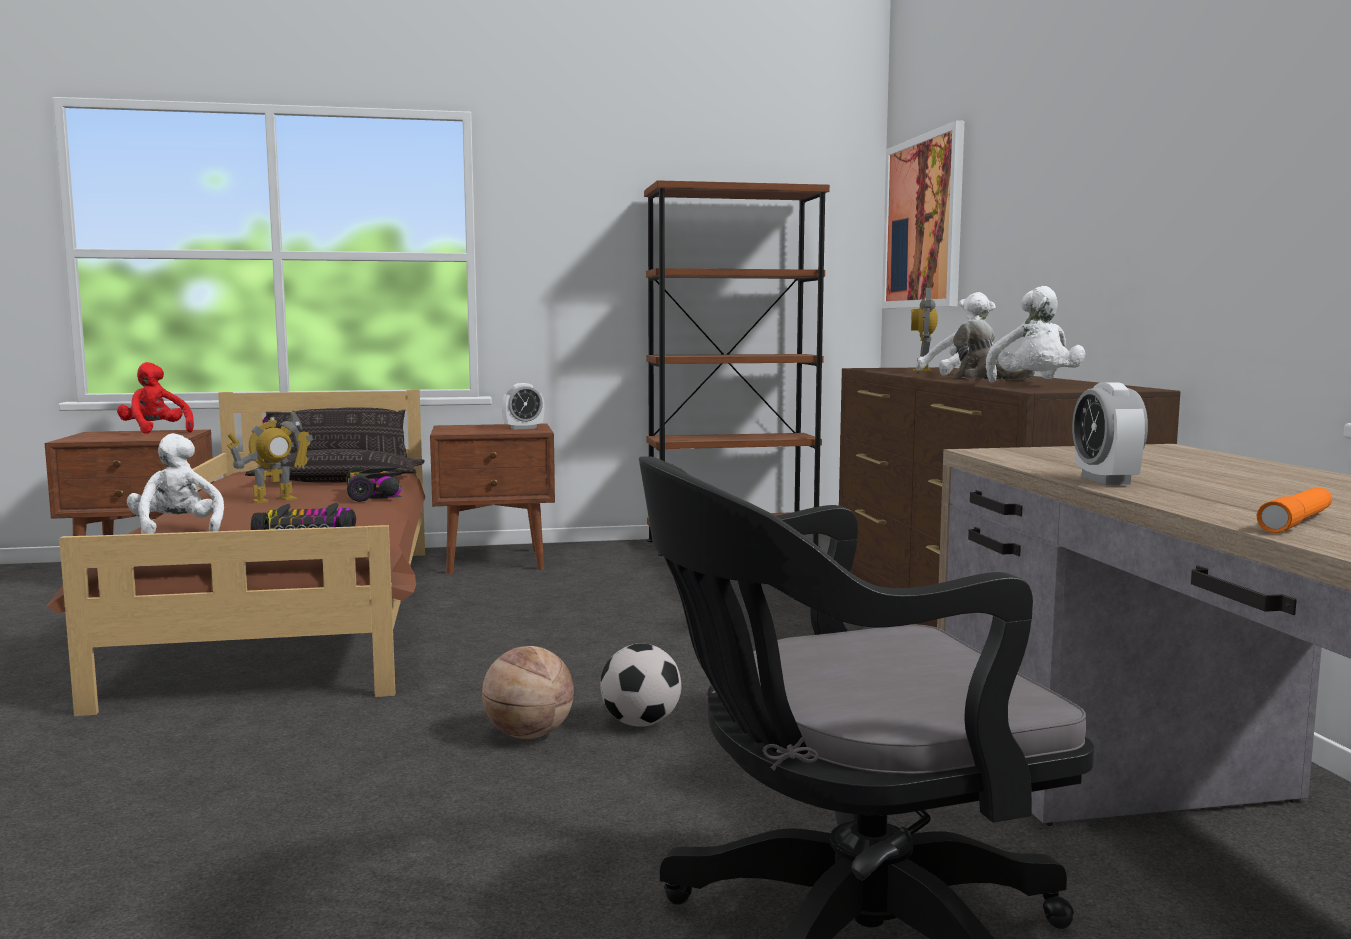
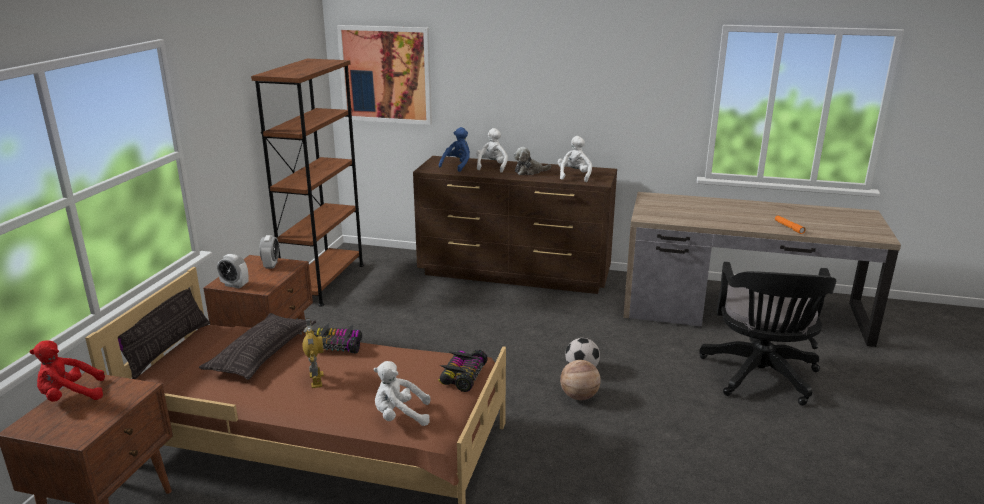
camera: 65 degrees left, 15 degrees up
toy robot [911,288,938,371] -> blue plush toy [439,127,470,172]
white plush toy [986,286,1085,383] -> white plush toy turned 105 degrees counterclockwise [558,136,592,182]
alarm clock [1072,382,1148,485] -> alarm clock moved to [217,254,249,288]

